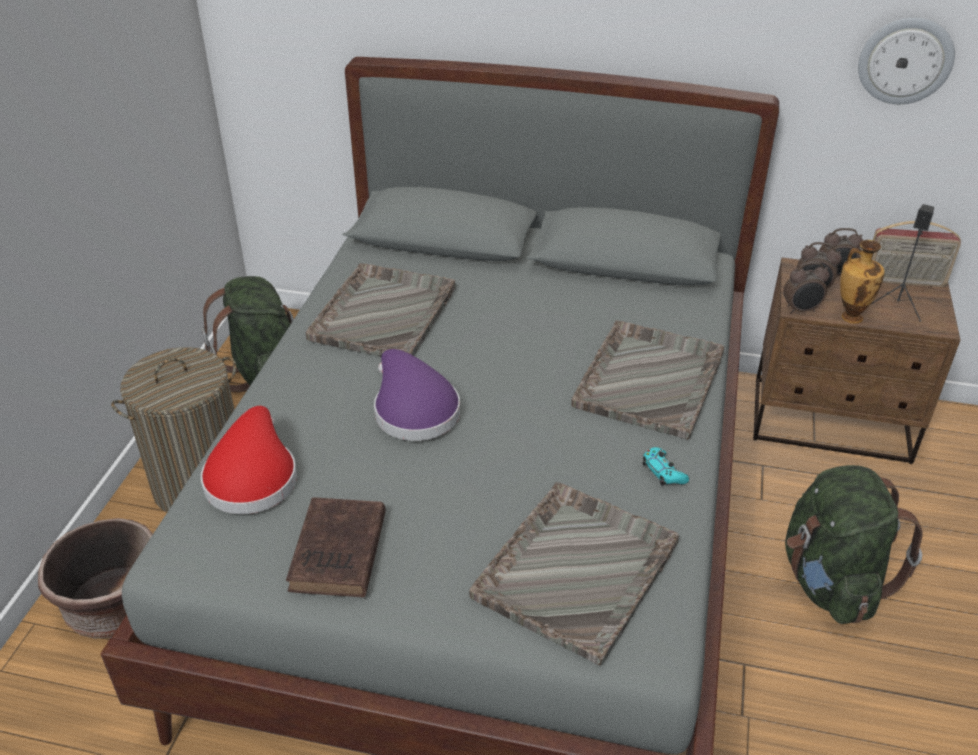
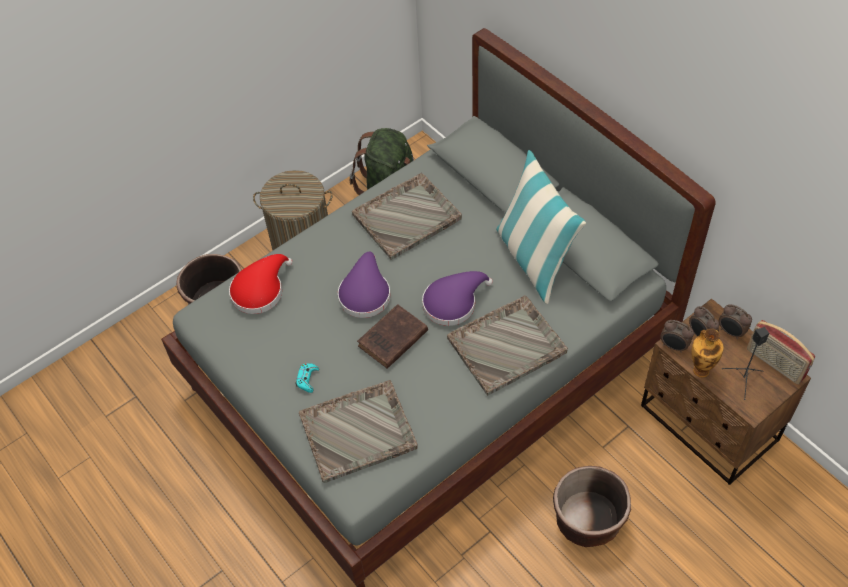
camera: 40 degrees right, 15 degrees up
brown book [286,497,386,597] -> brown book moved to [357,304,428,369]
turquoise game controller [643,447,689,486] -> turquoise game controller moved to [296,363,319,393]
green backpack [785,465,923,624] -> brown planter [553,466,631,547]
wall clock [858,17,955,104] -> none
none -> purple hat [422,271,493,326]
none -> pillow [496,150,586,304]

